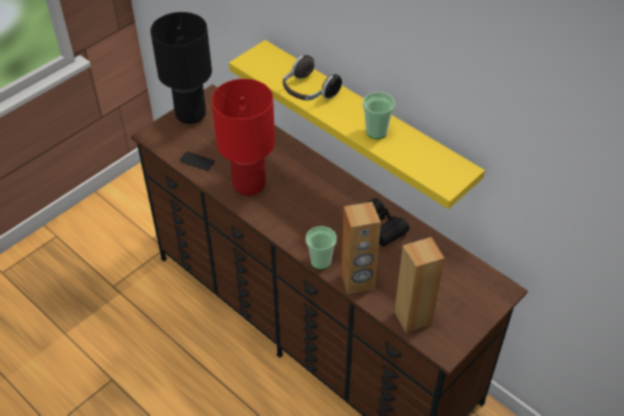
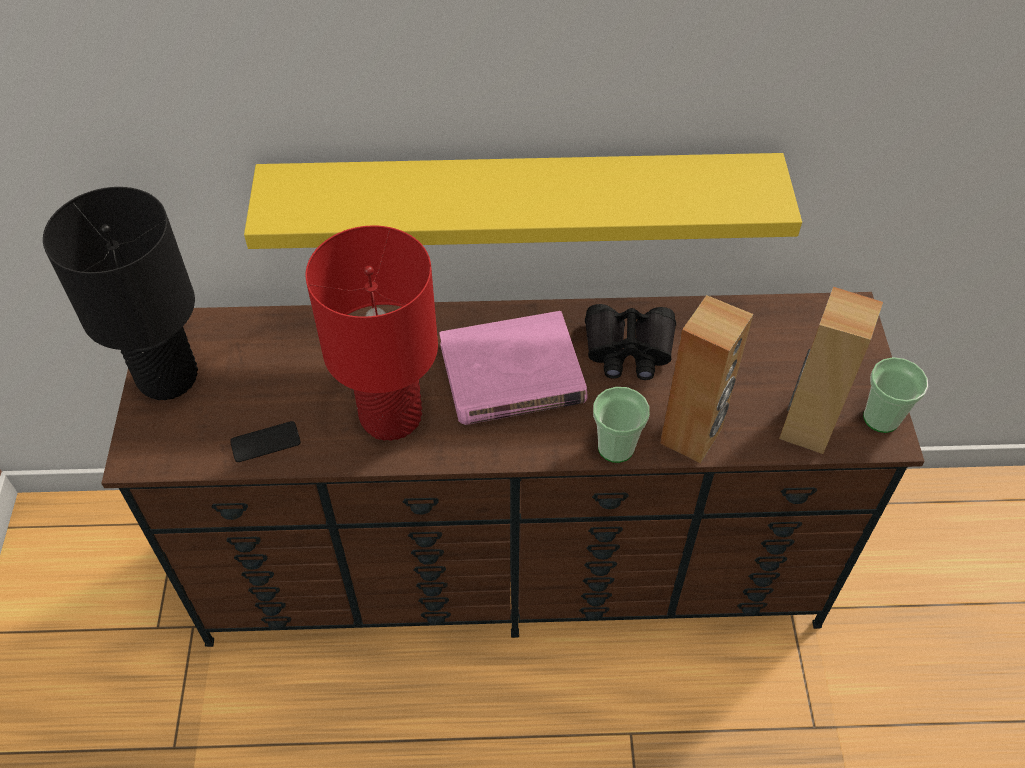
camera: 45 degrees left, 5 degrees up
headphones [283,55,342,101] -> none
cup [363,92,395,139] -> cup moved to [863,357,928,433]
none -> pink book [439,311,588,425]

